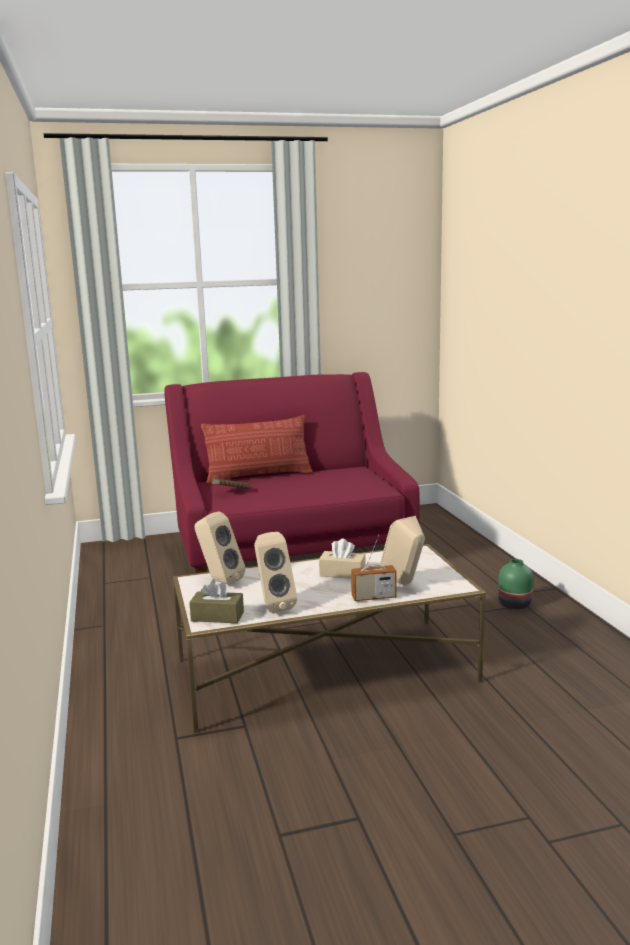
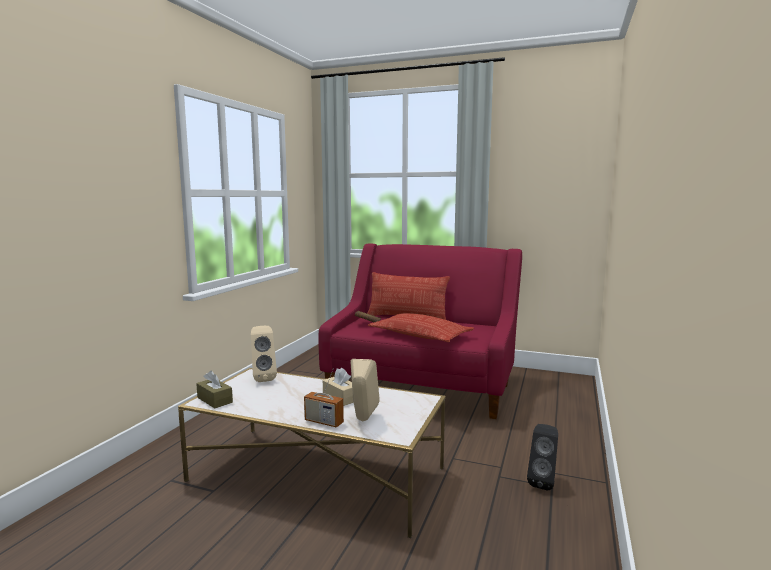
camera: 35 degrees right, 5 degrees down
beige speaker [254,532,297,614] -> none
green vase [498,559,533,609] -> black speaker [527,424,558,491]
none -> pillow [368,313,474,342]

